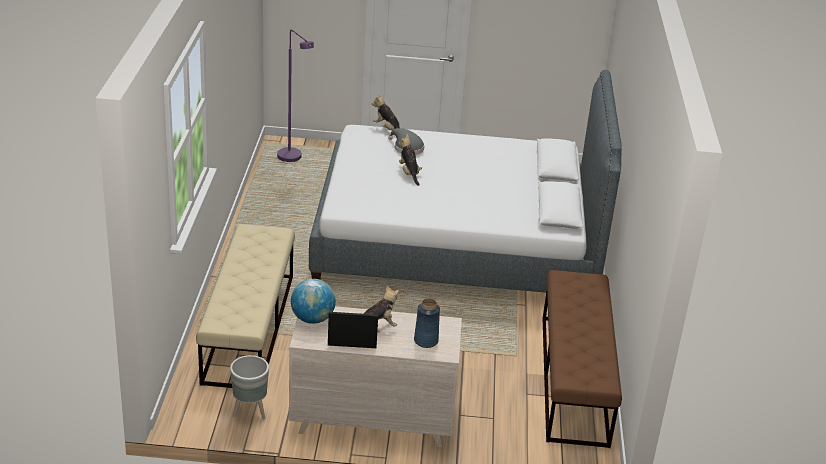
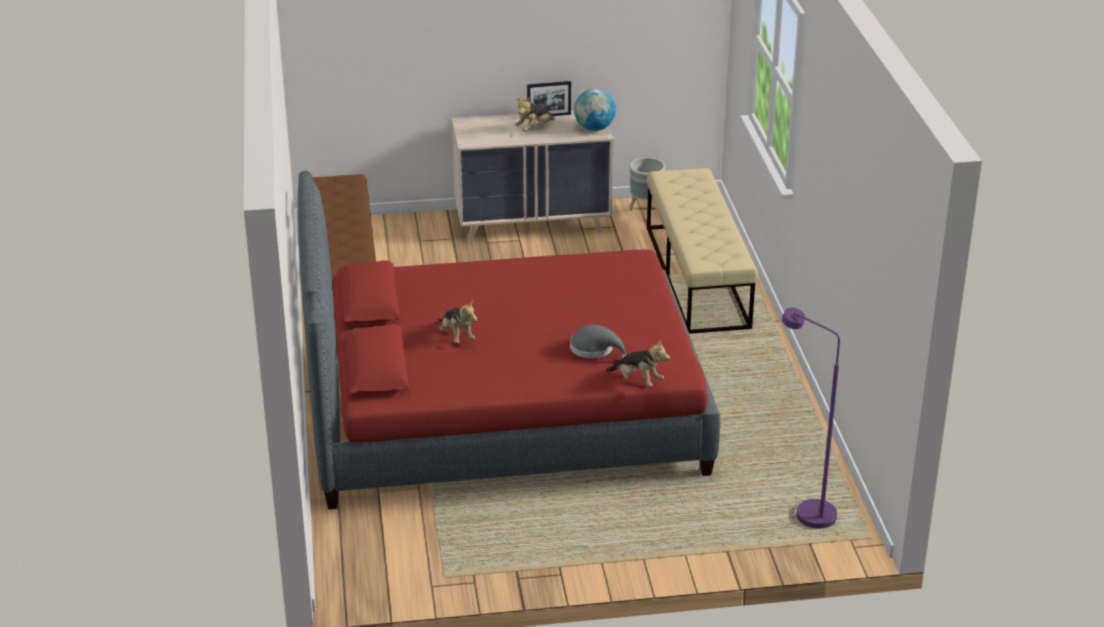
camera: 170 degrees right, 0 degrees up
white bed [309,70,622,293] -> red bed [298,171,720,510]
plush toy [399,134,422,186] -> plush toy moved to [438,300,477,343]
blue vase [414,298,440,348] -> none

